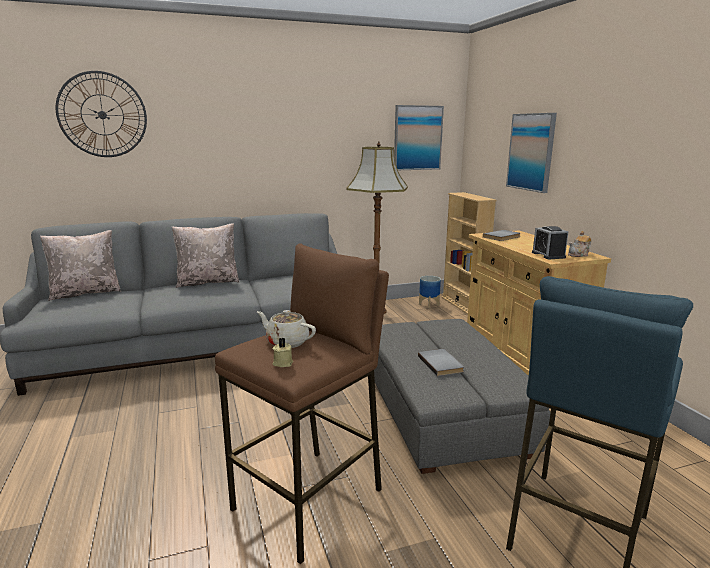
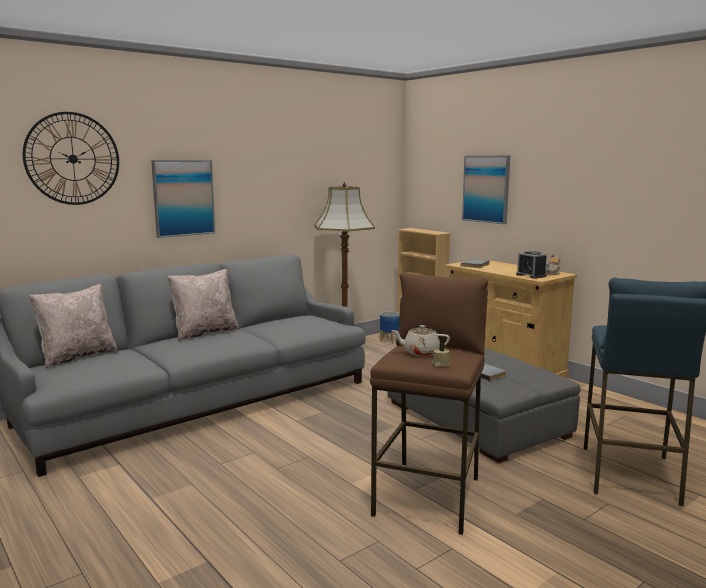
camera: 20 degrees left, 5 degrees down
picture [394,105,444,170] -> picture moved to [151,160,215,238]

